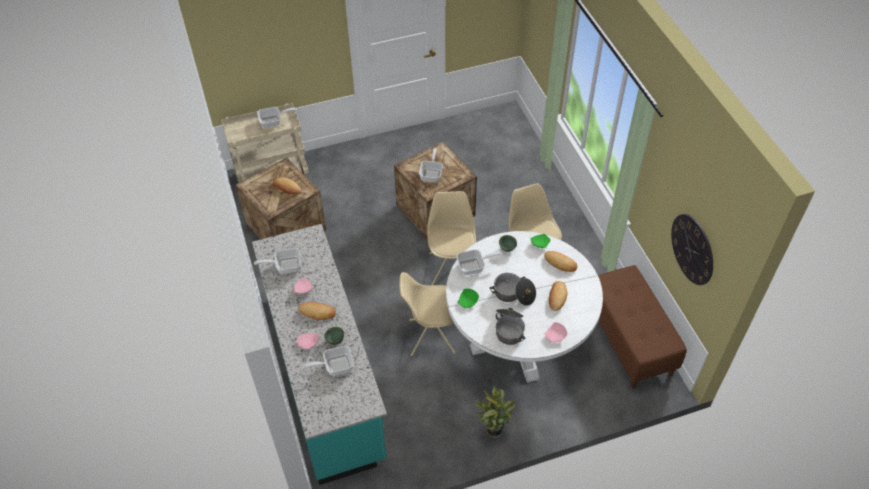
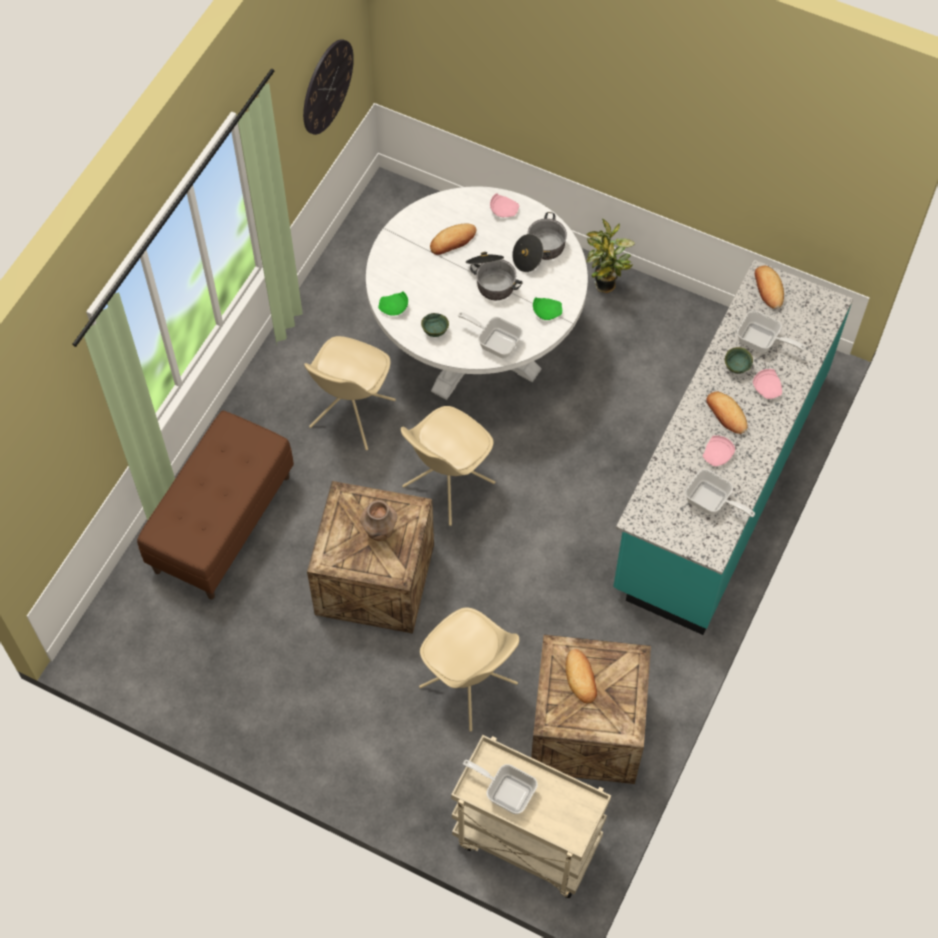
camera: 135 degrees left, 10 degrees up
beige chair [399,272,456,356] -> beige chair moved to [419,608,519,732]
frying pan [419,148,443,182] -> brown vase [360,500,397,541]
bread [544,251,577,272] -> bread moved to [755,266,784,309]
brown bench [598,265,687,389] -> brown bench moved to [137,411,294,599]

